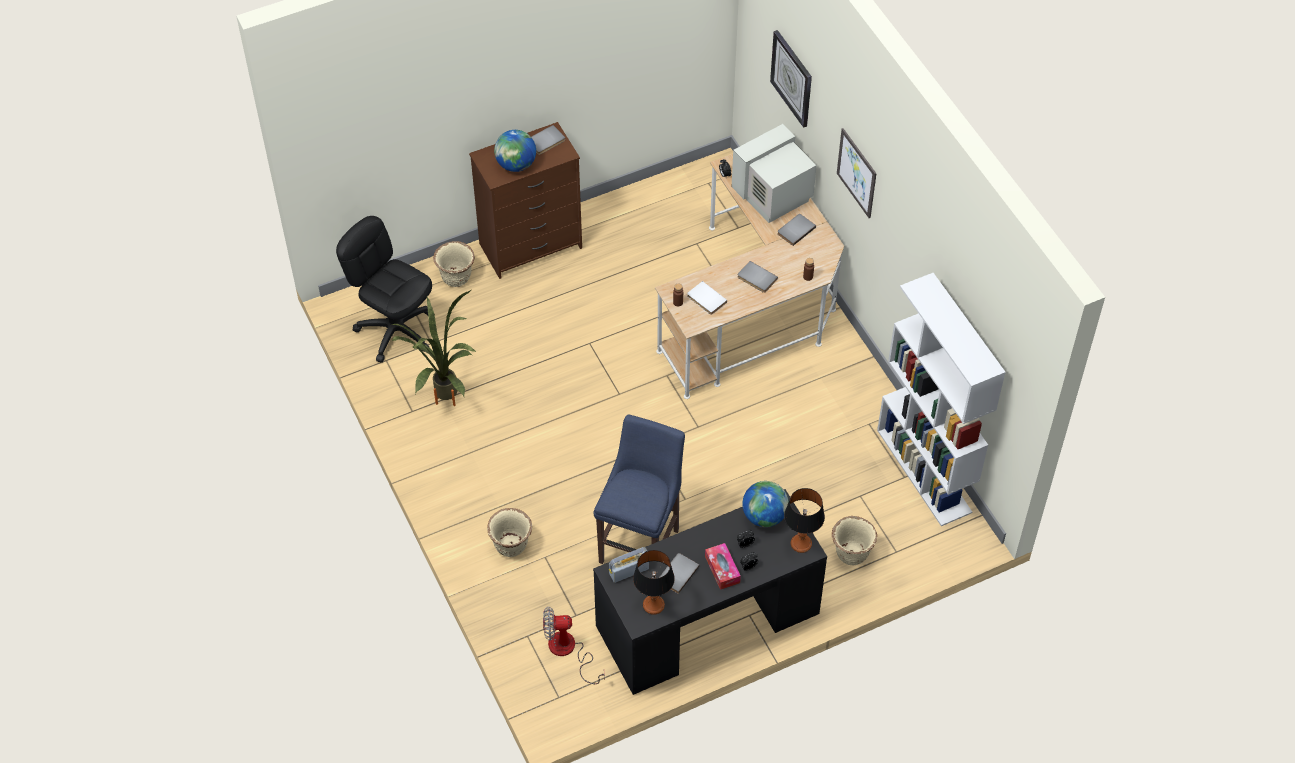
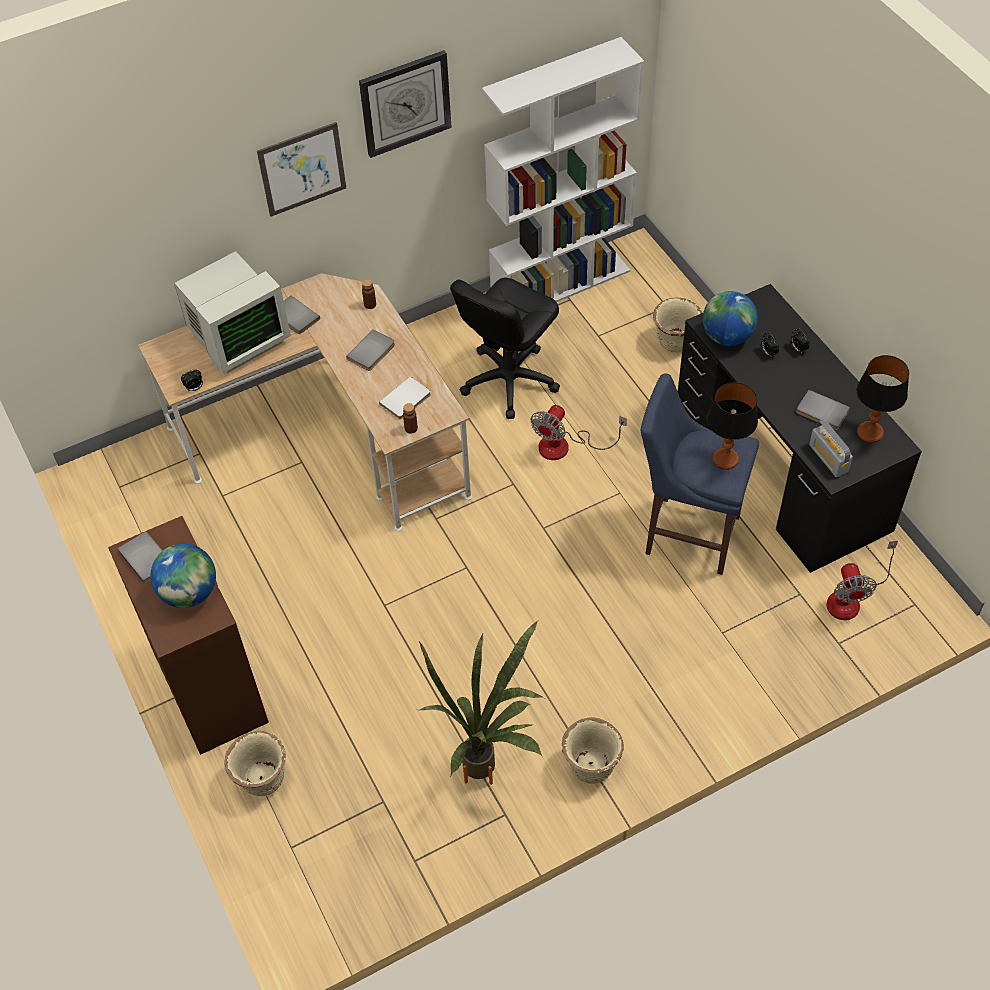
camera: 90 degrees left, 0 degrees up
black office chair [336,216,432,363] -> black office chair moved to [450,278,560,419]
beige planter [487,508,532,557] -> beige planter moved to [562,717,624,784]
tissue box [705,543,741,590] -> none
monitor [731,124,817,223] -> monitor turned 90 degrees counterclockwise [174,251,291,373]
wall clock [770,30,812,128] -> wall clock moved to [359,50,452,158]
table lamp [784,488,825,553] -> table lamp moved to [707,382,758,470]
none -> fan [531,405,627,460]

